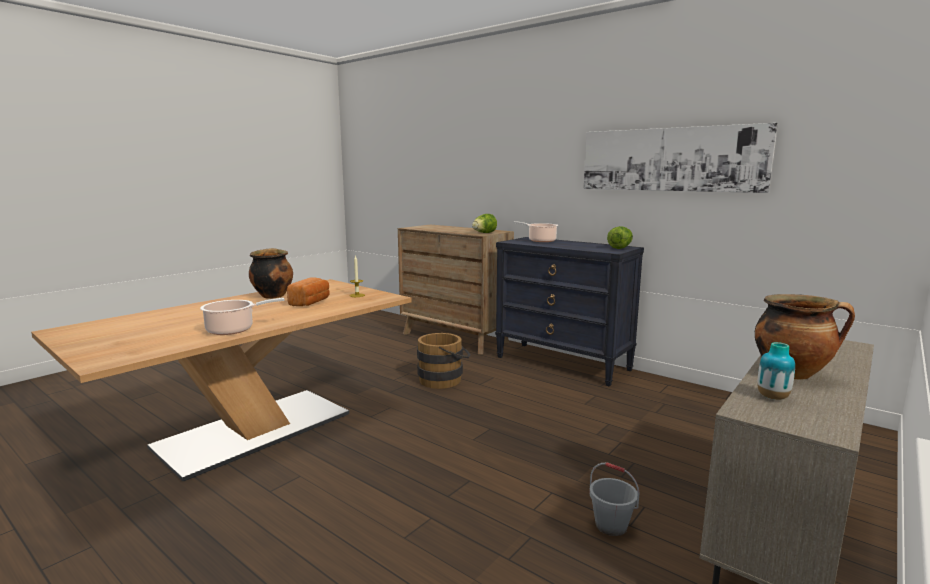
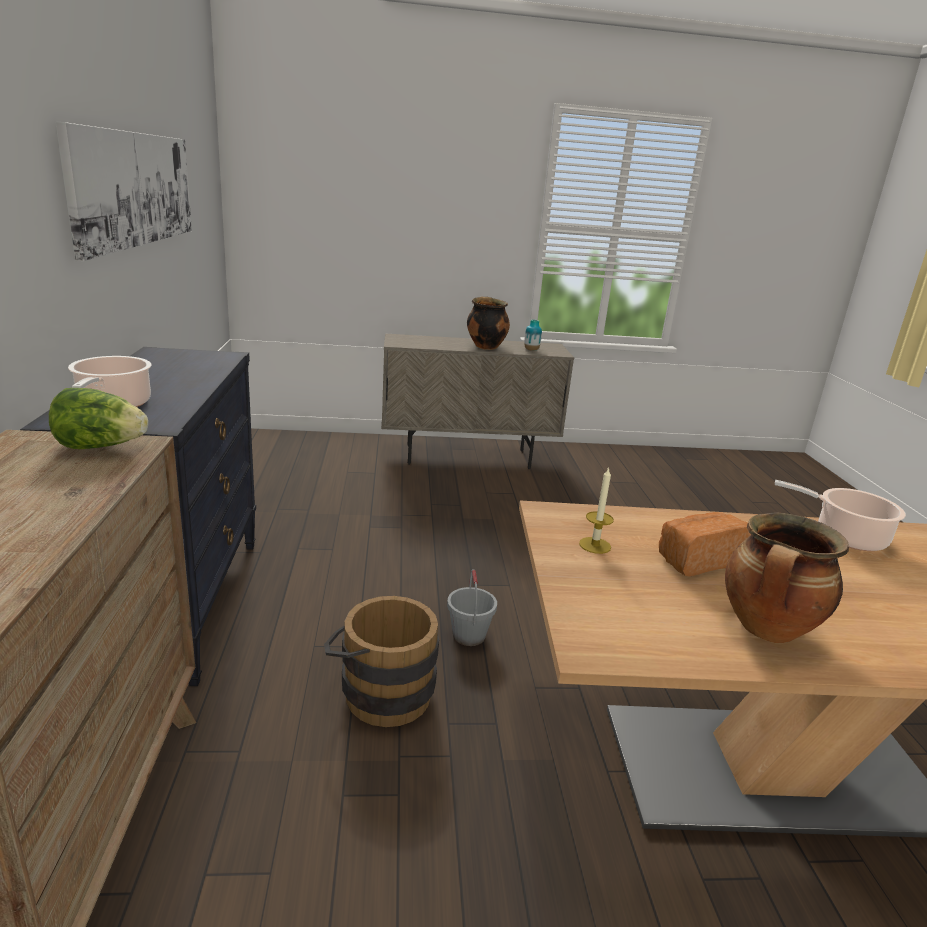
camera: 135 degrees left, 10 degrees up
grey bucket [589,462,640,536] -> grey bucket moved to [447,569,497,646]
lettuce [607,226,633,249] -> none

